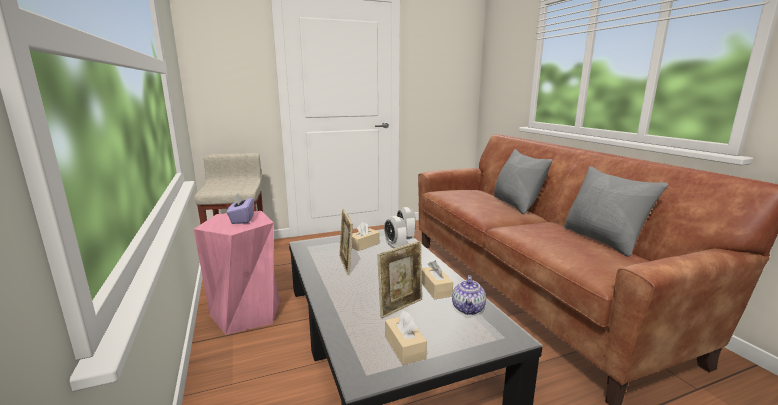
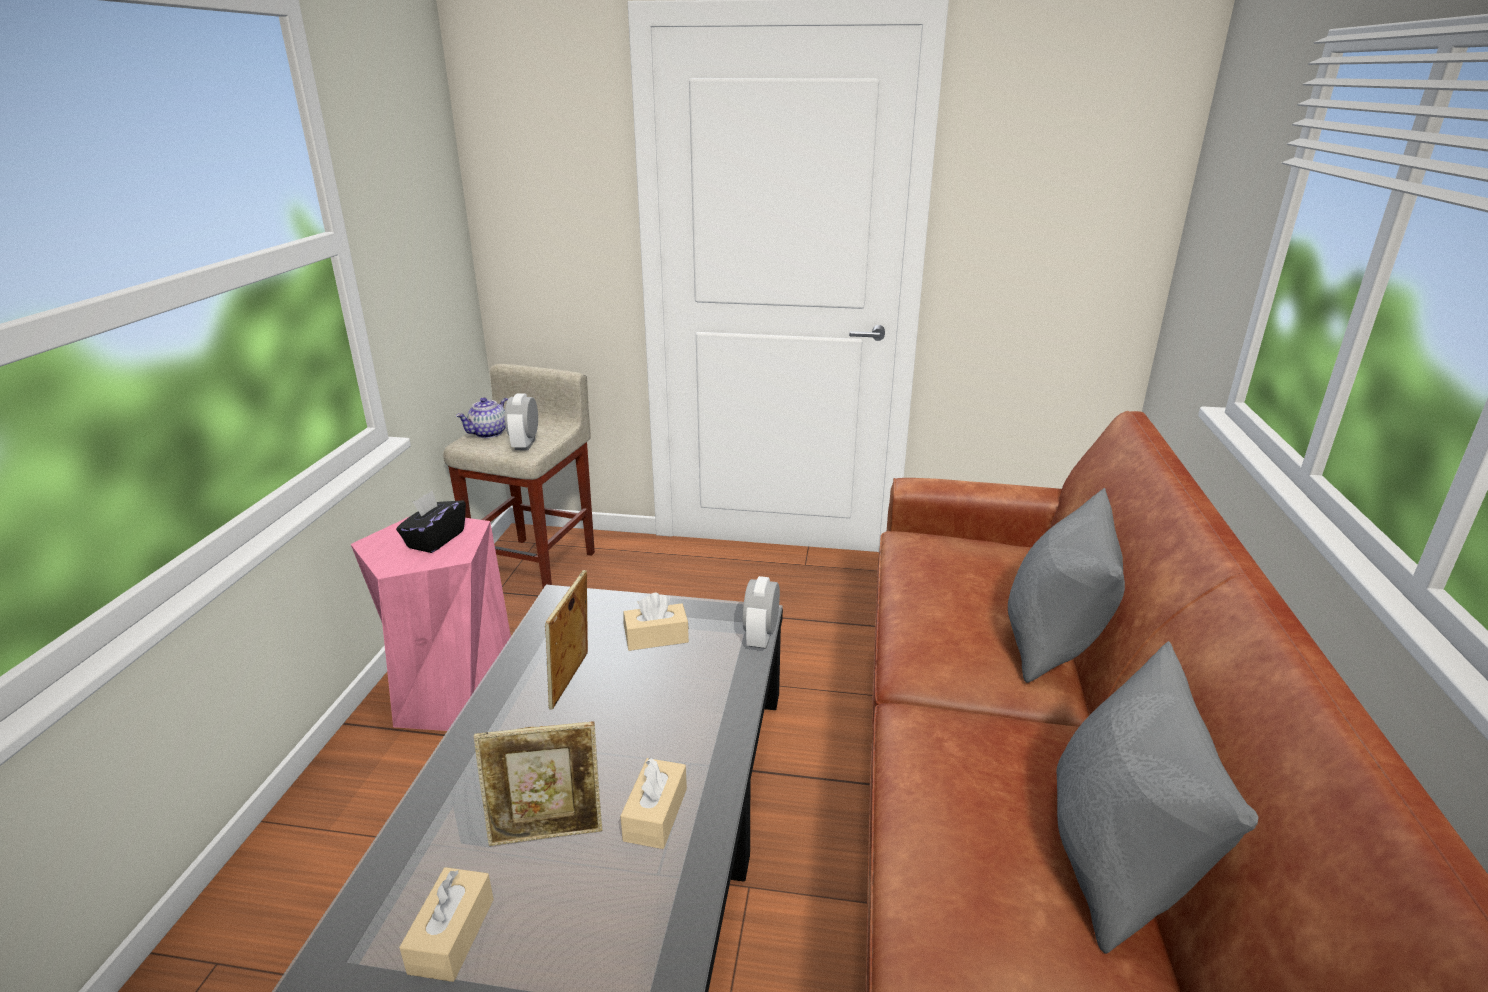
camera: 30 degrees right, 10 degrees up
purple tissue box [227,194,254,224] -> black tissue box [396,491,466,553]
alarm clock [384,216,407,249] -> alarm clock moved to [505,394,538,450]
teapot [452,275,486,315] -> teapot moved to [456,397,508,438]

